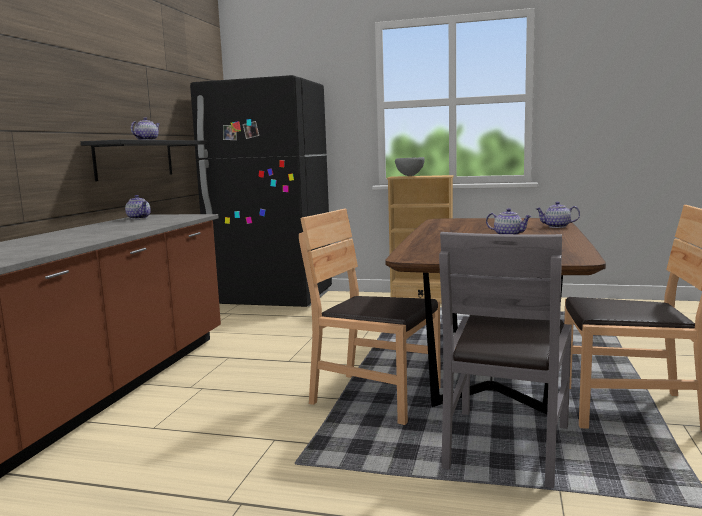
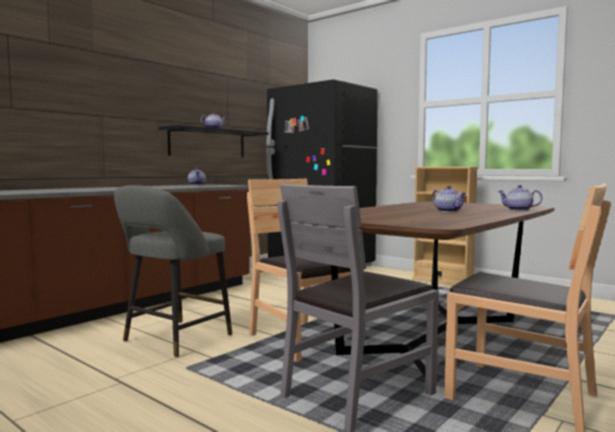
camera: 25 degrees right, 5 degrees down
grey bowl [395,157,425,176] -> none
none -> grey stool [114,185,232,357]

